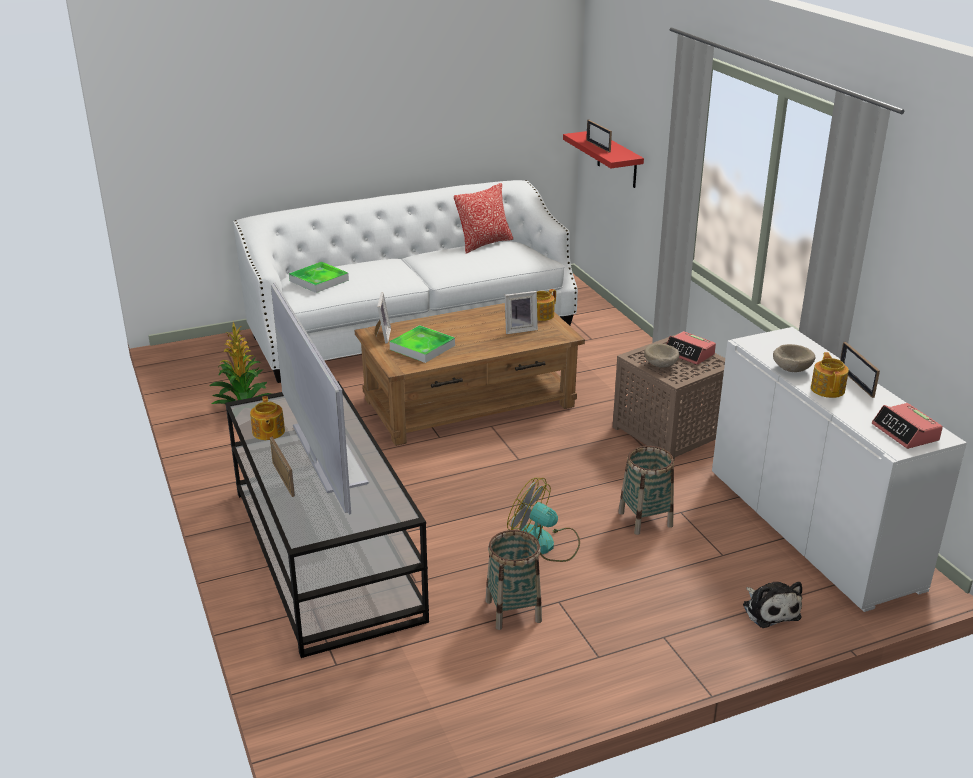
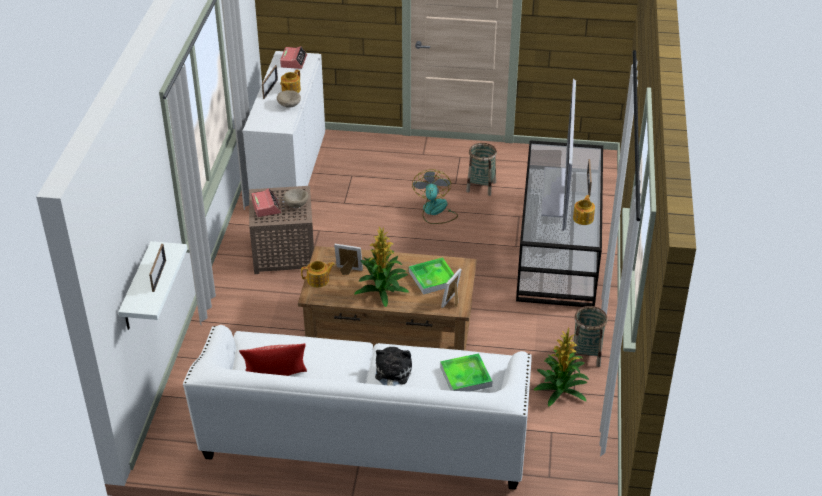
camera: 150 degrees left, 10 degrees up
fan [507,478,580,562] -> fan turned 150 degrees counterclockwise [412,170,458,224]
red shelf [563,131,644,188] -> white shelf [118,241,187,330]
basket [618,446,674,535] -> basket moved to [573,306,608,367]
plush toy [743,582,802,628] -> plush toy moved to [375,347,412,386]
none -> potted plant [354,227,409,307]

